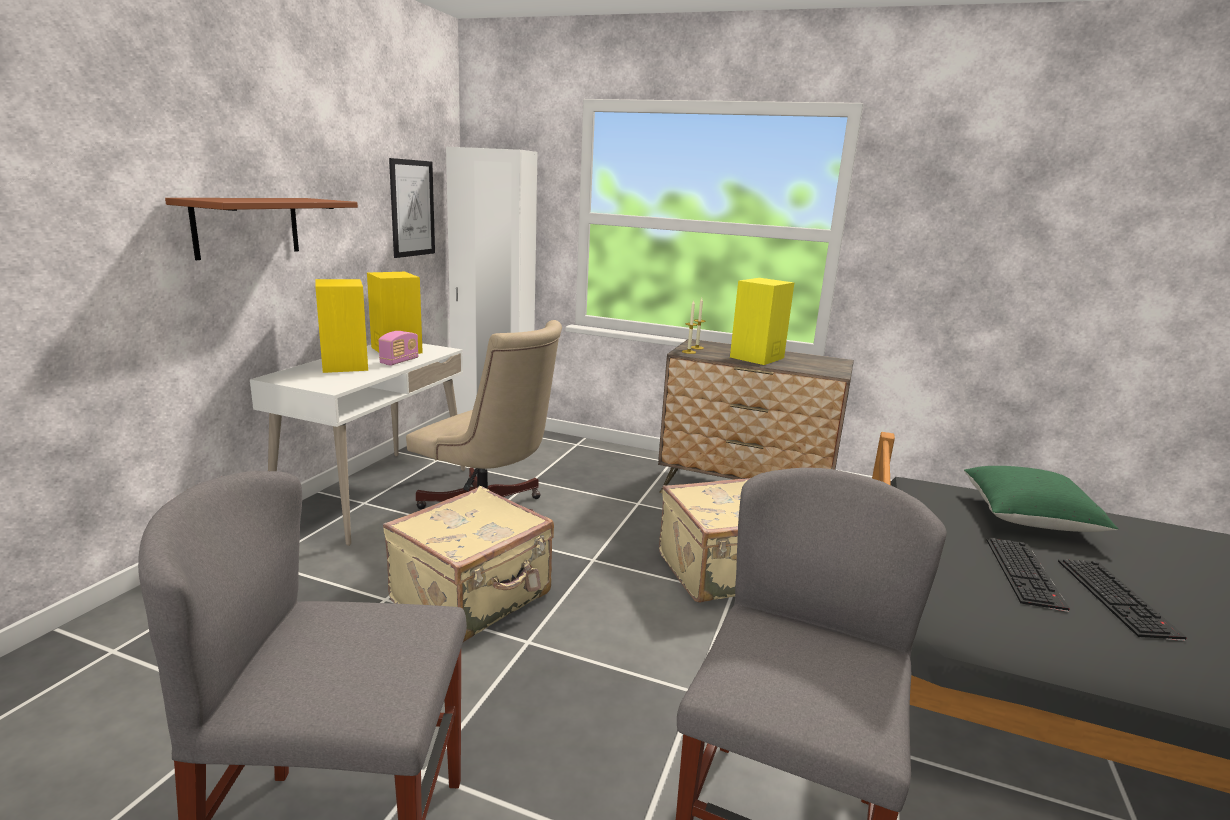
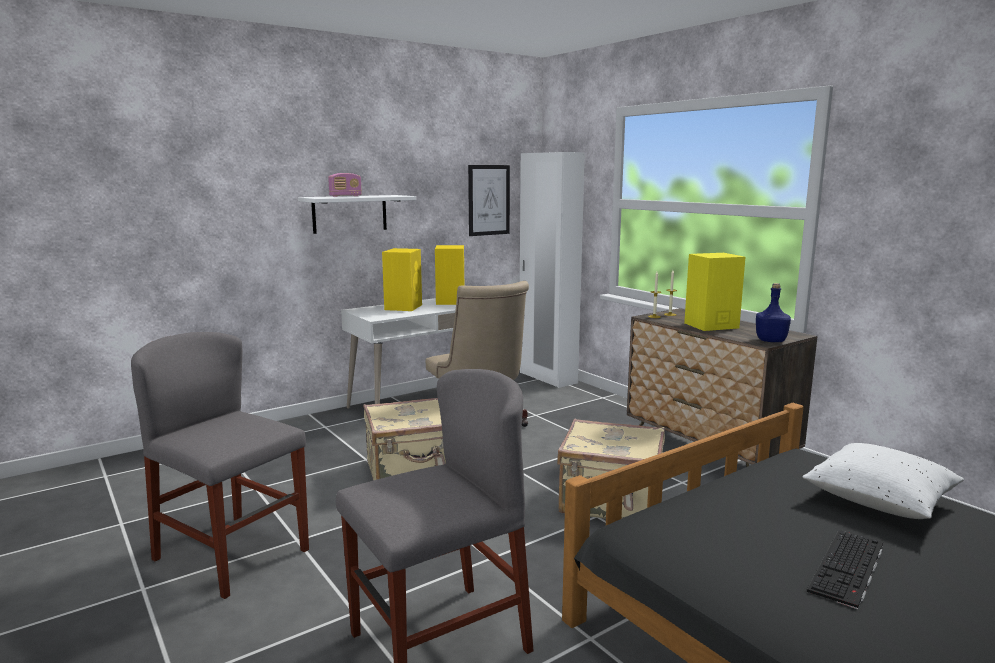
camera: 35 degrees right, 5 degrees down
brown shelf [165,198,358,260] -> white shelf [298,195,416,234]
radio [378,331,419,365] -> radio moved to [328,173,362,197]
green pillow [964,466,1118,532] -> white pillow [803,443,964,519]
keyboard [986,538,1070,612] -> none
none -> blue bottle [756,283,791,342]

